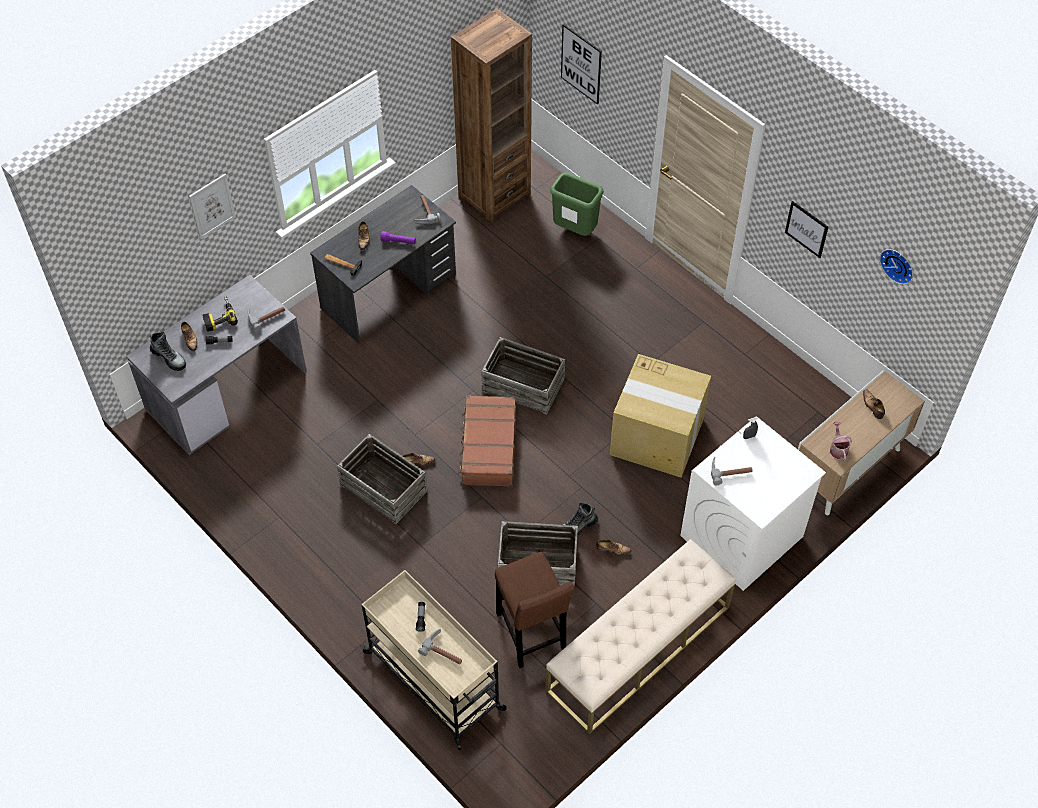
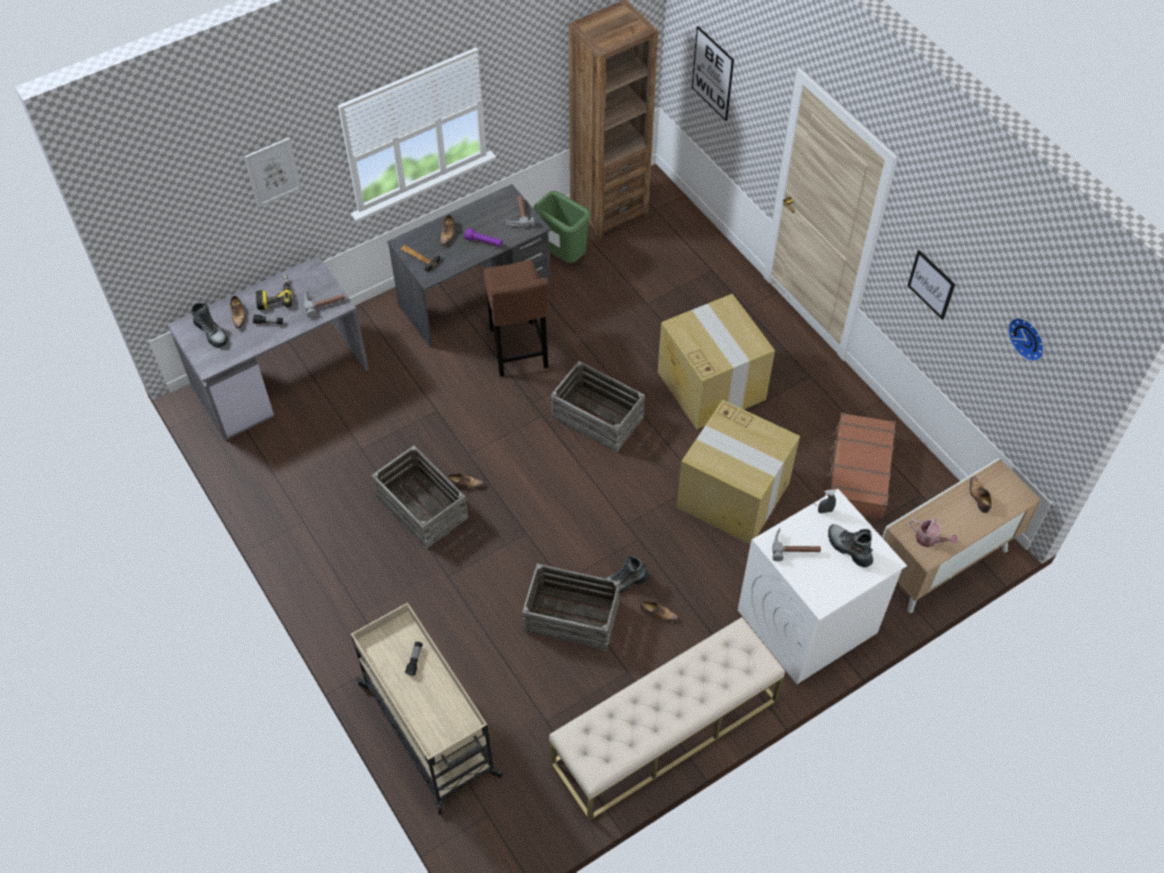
camera: 10 degrees right, 0 degrees up
hammer [418,629,462,664] -> none
brown suitcase [458,395,516,487] -> brown suitcase moved to [824,413,896,519]
brown stool [495,552,575,668] -> brown stool moved to [483,260,549,377]
green trash can [550,173,604,236] -> green trash can moved to [533,191,591,263]
watering can [830,422,852,461] -> watering can turned 120 degrees clockwise [910,518,957,547]
none -> cardboard box [658,294,775,429]
none -> boot [828,524,873,567]

